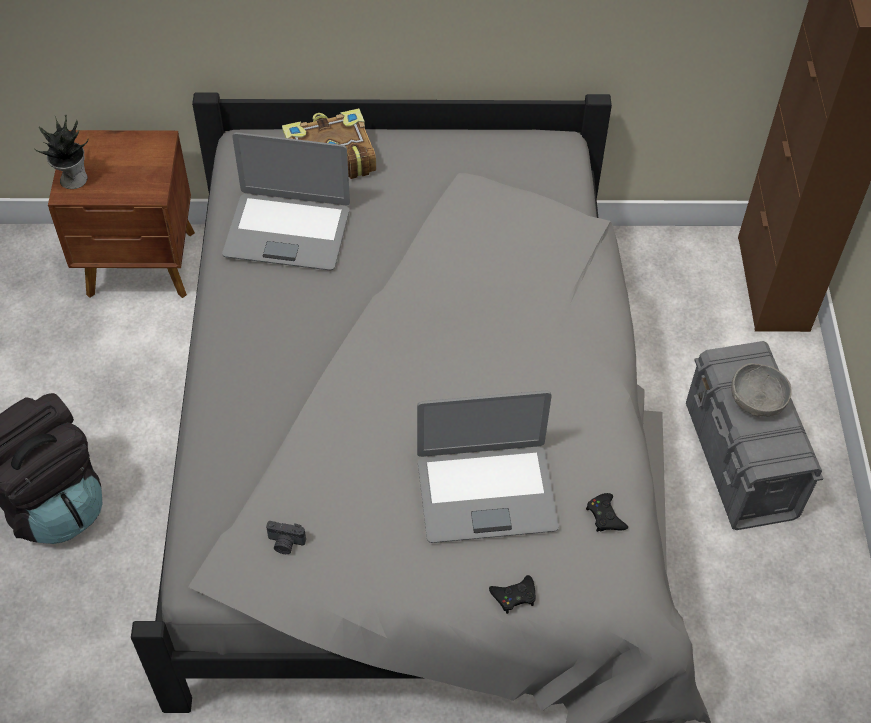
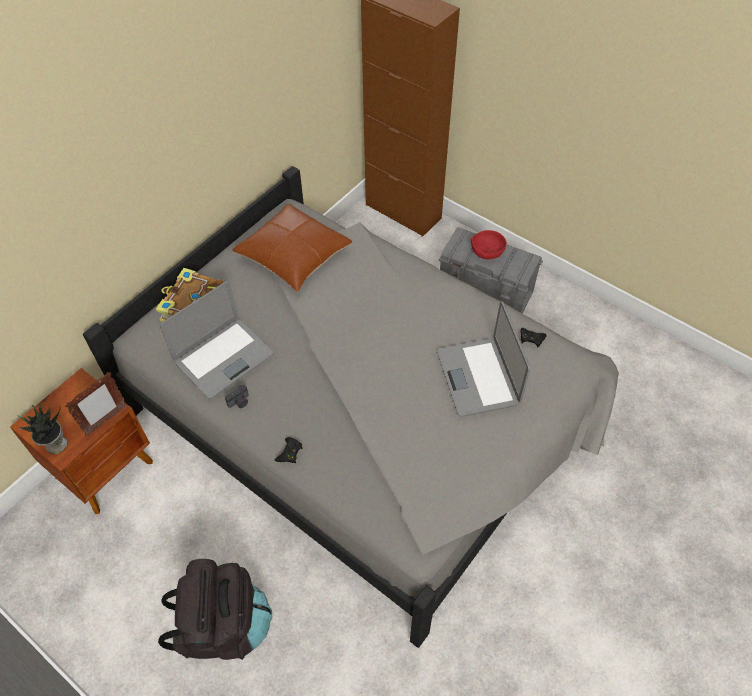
camera: 50 degrees left, 0 degrees up
camera [266,521,306,554] -> camera moved to [225,385,249,408]
laptop [417,391,559,543] -> laptop turned 135 degrees clockwise [437,301,531,417]
black game controller [489,575,535,614] -> black game controller moved to [275,437,303,463]
grey bowl [731,363,792,417] -> red bowl [471,230,507,259]
none -> picture frame [65,372,127,436]
none -> brown pillow [232,204,352,292]

